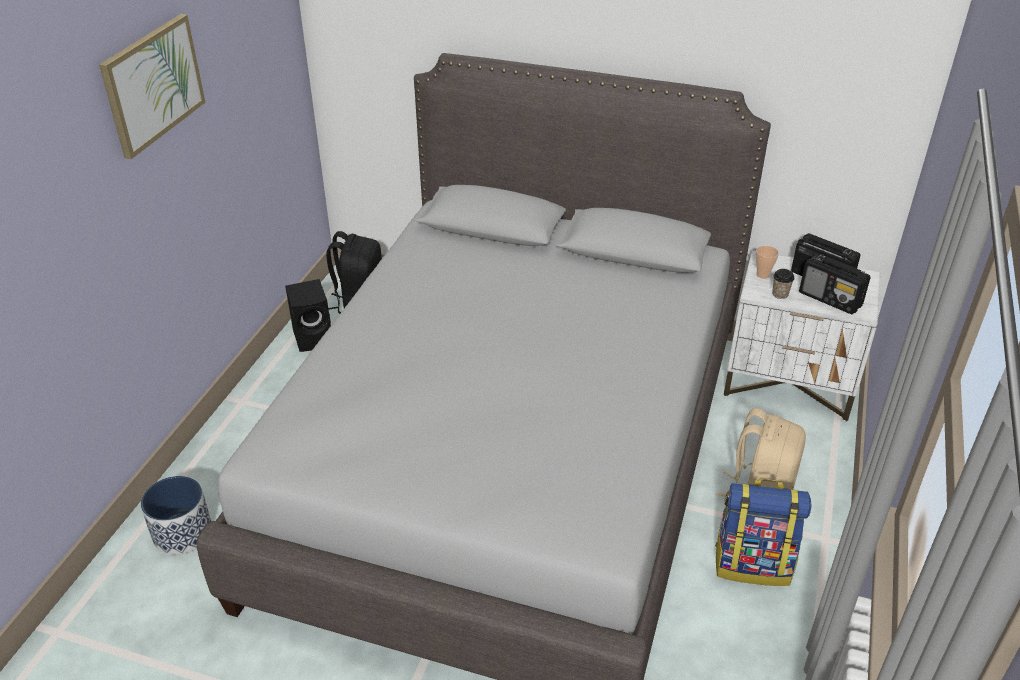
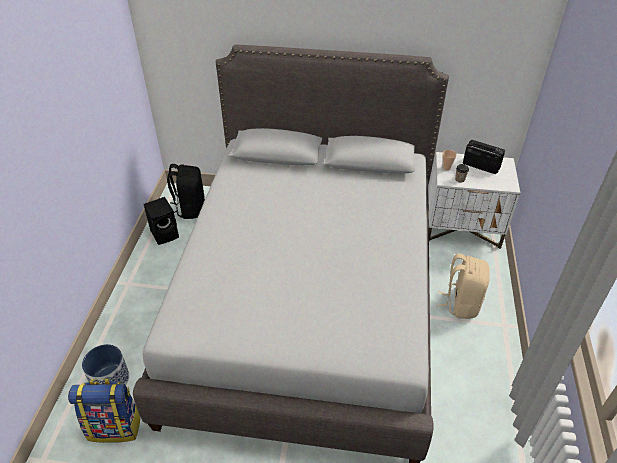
camera: 10 degrees left, 5 degrees up
picture [99,14,206,159] -> none
backpack [715,479,811,586] -> backpack moved to [68,378,141,443]
radio [799,254,871,314] -> none

